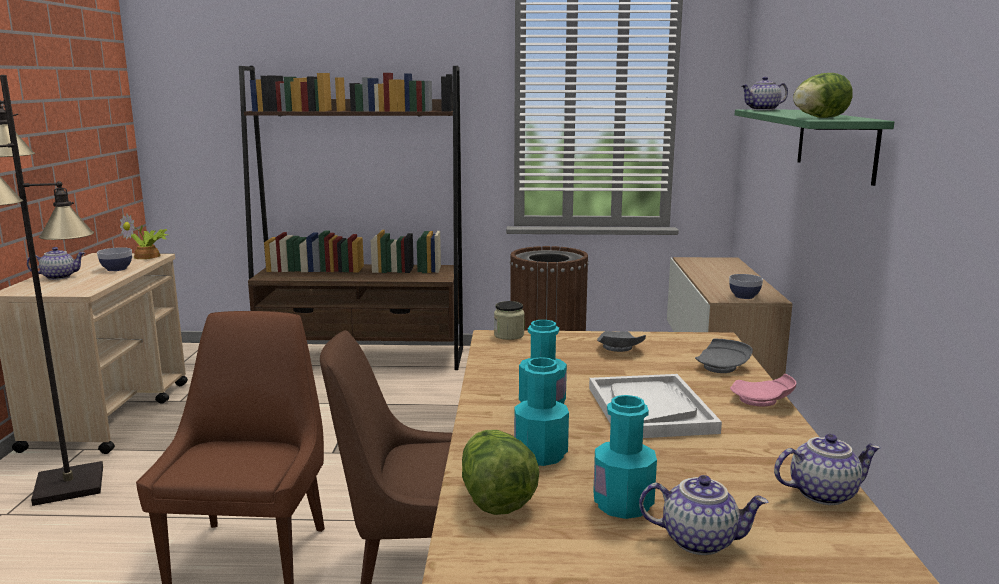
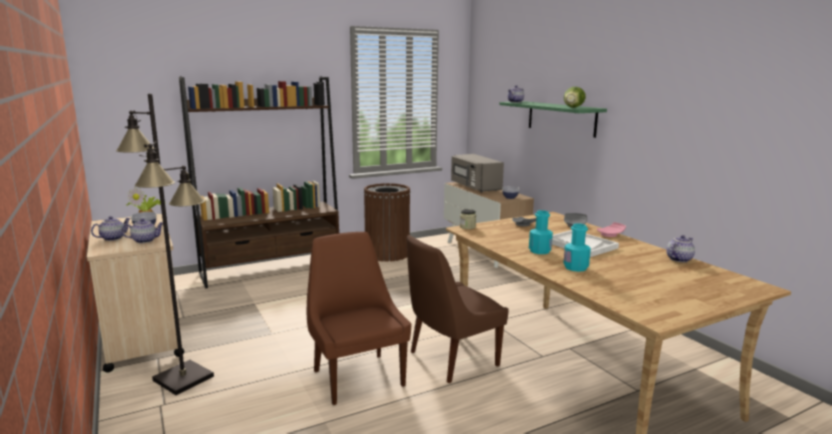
camera: 30 degrees left, 0 degrees up
lettuce [462,430,539,515] -> none
turquoise bottle [593,395,657,519] -> none
teapot [639,475,768,555] -> teapot moved to [122,218,163,243]
none -> grey microwave [451,154,504,192]

